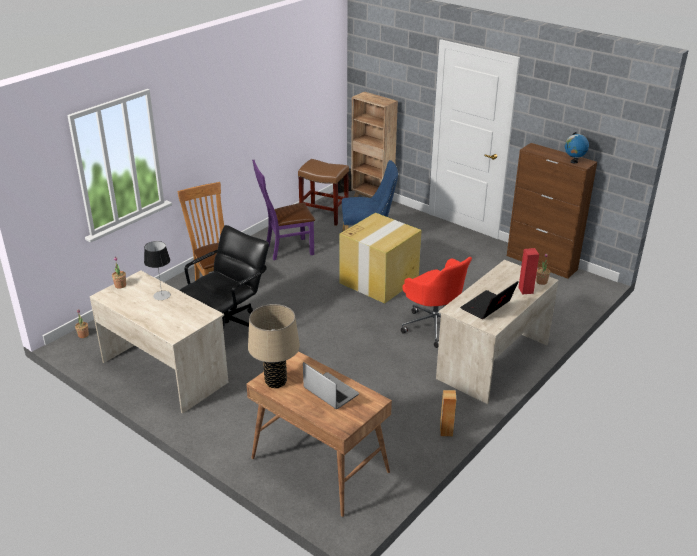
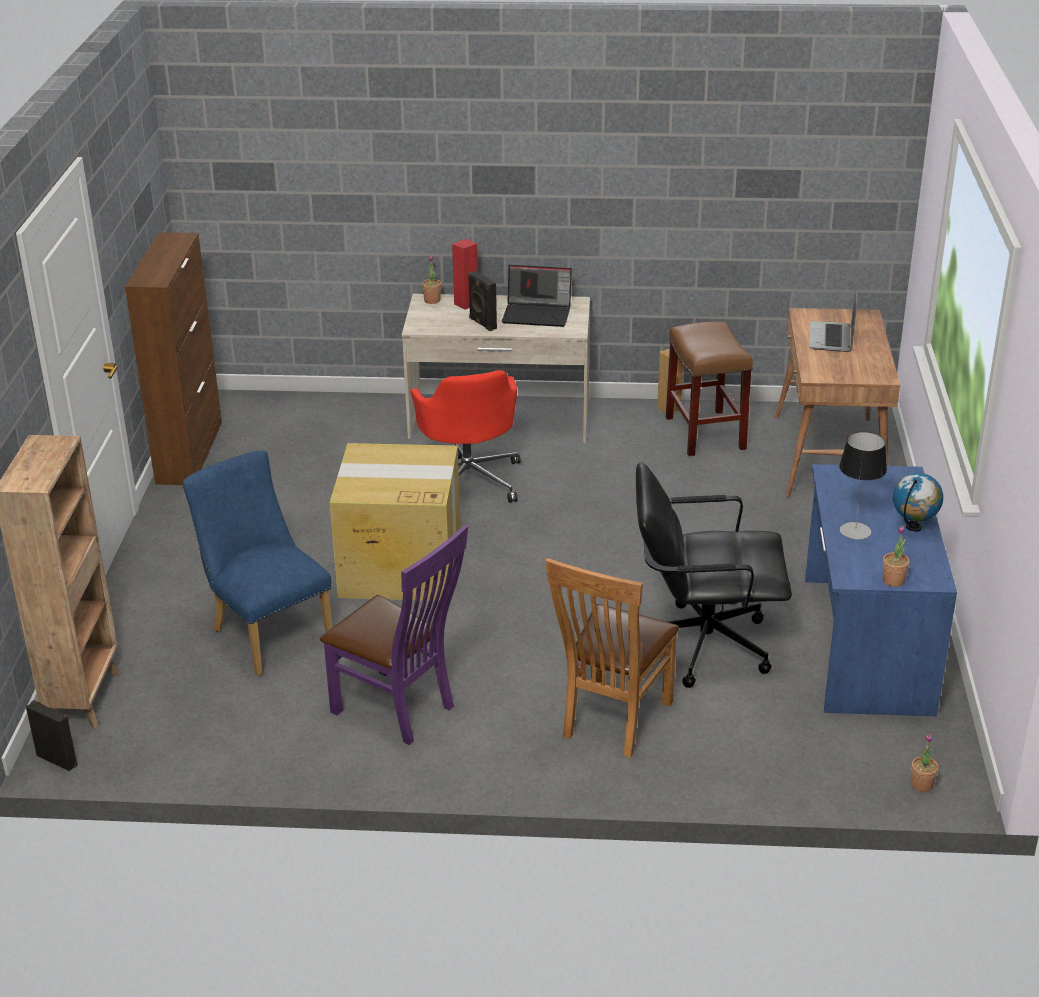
camera: 125 degrees left, 0 degrees up
beige desk [90,270,228,414] -> blue desk [805,464,957,716]
beige table lamp [248,304,300,388] -> none
brown stool [298,159,349,226] -> brown stool moved to [666,321,753,457]
red office chair [401,257,472,348] -> red office chair turned 150 degrees clockwise [410,370,520,503]
globe [565,132,589,163] -> globe moved to [893,473,943,532]
none -> black speaker [468,271,497,331]

